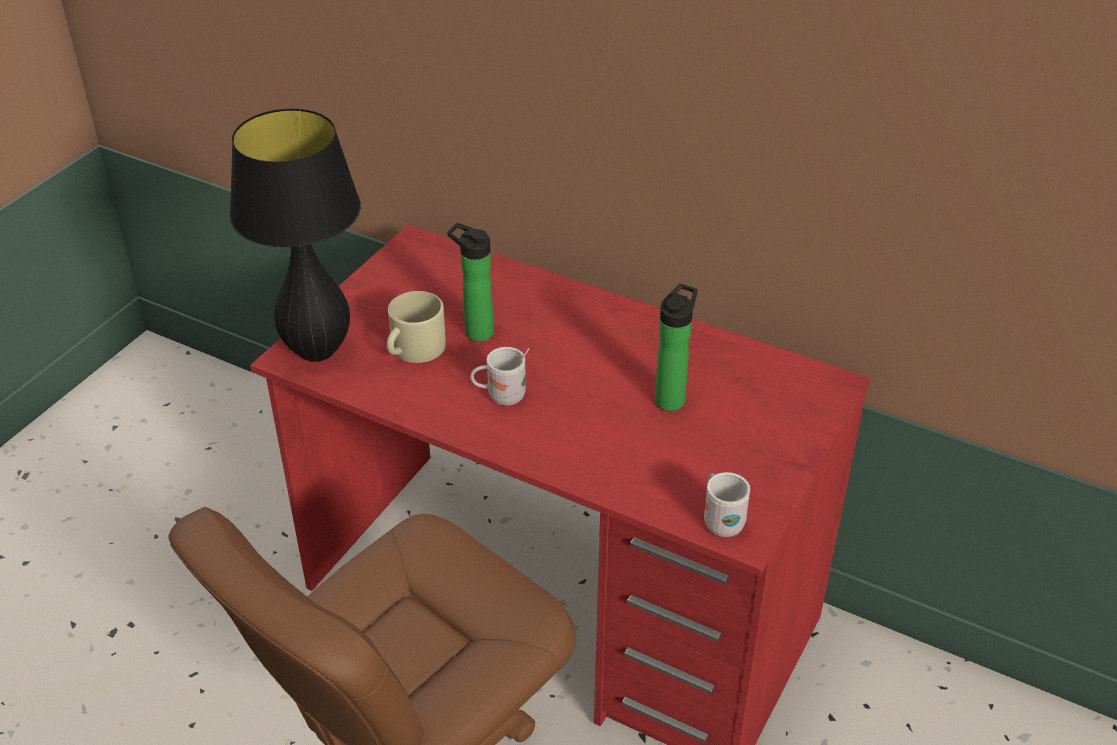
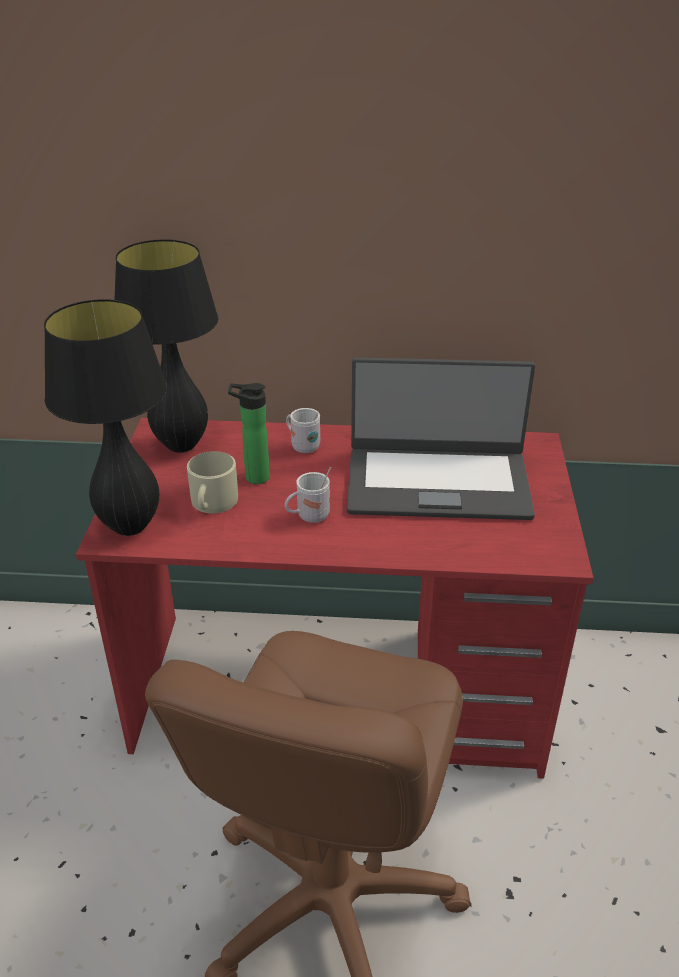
camera: 25 degrees left, 5 degrees down
bottle [655,284,698,411] -> laptop [347,357,535,520]
white mug [704,472,750,537] -> white mug moved to [286,408,321,453]
none -> black table lamp [115,240,218,453]

